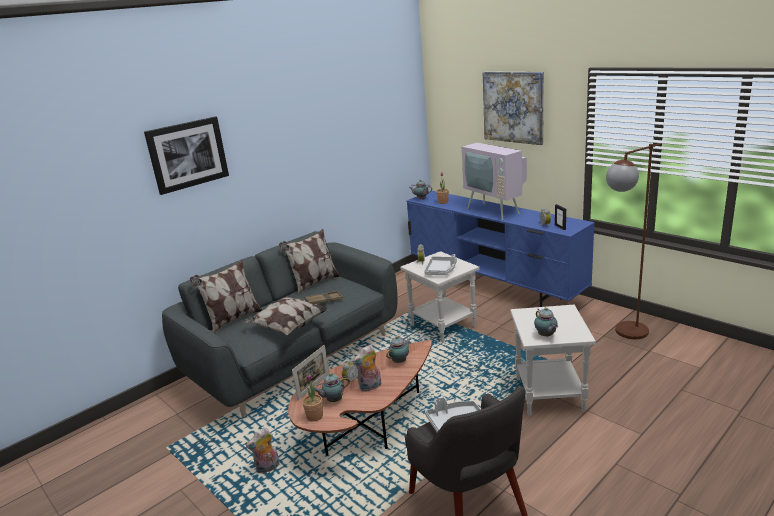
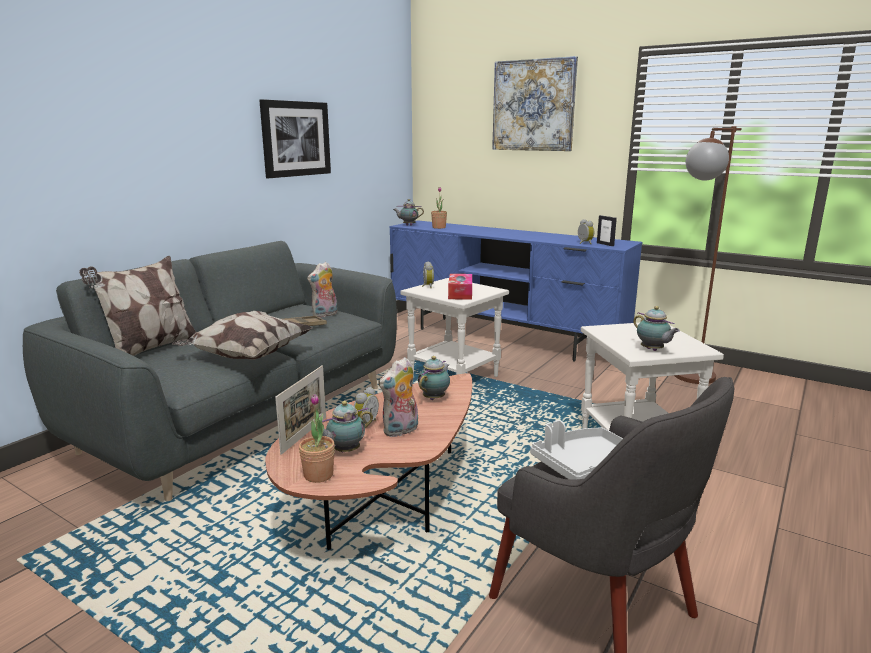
camera: 15 degrees left, 5 degrees down
picture [144,116,229,195] -> picture moved to [259,99,331,178]
plush toy [246,427,280,473] -> plush toy moved to [307,262,337,317]
pillow [279,229,340,295] -> none
grey tray [424,254,457,275] -> tissue box [448,274,472,300]
television [462,118,527,220] -> none

